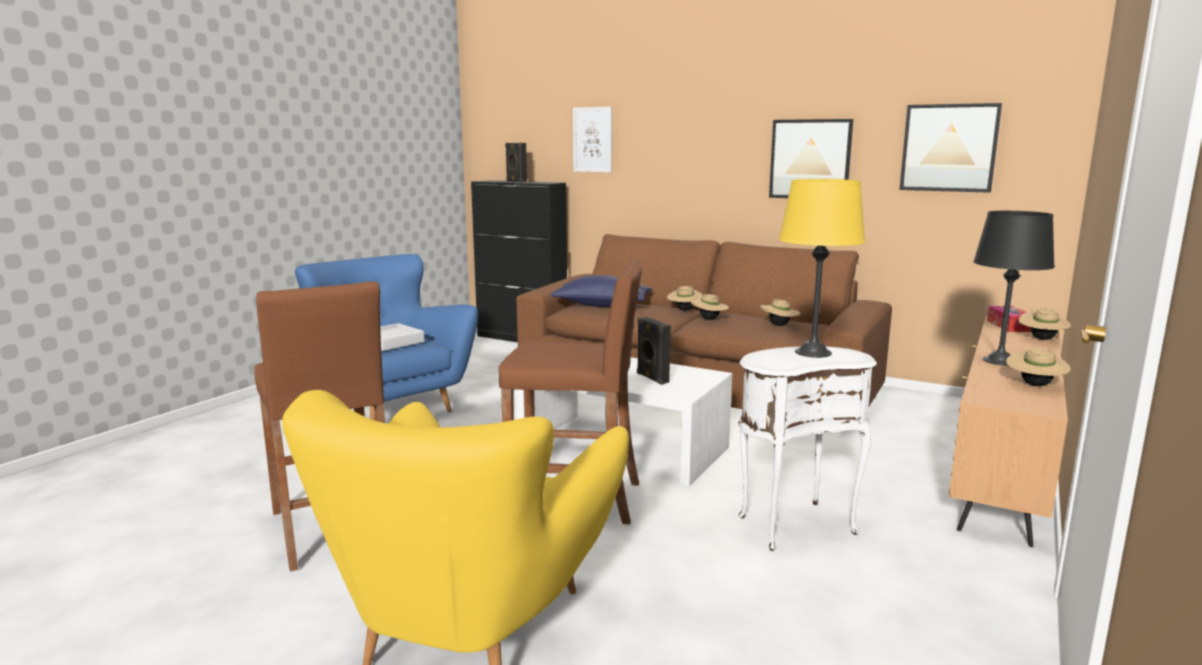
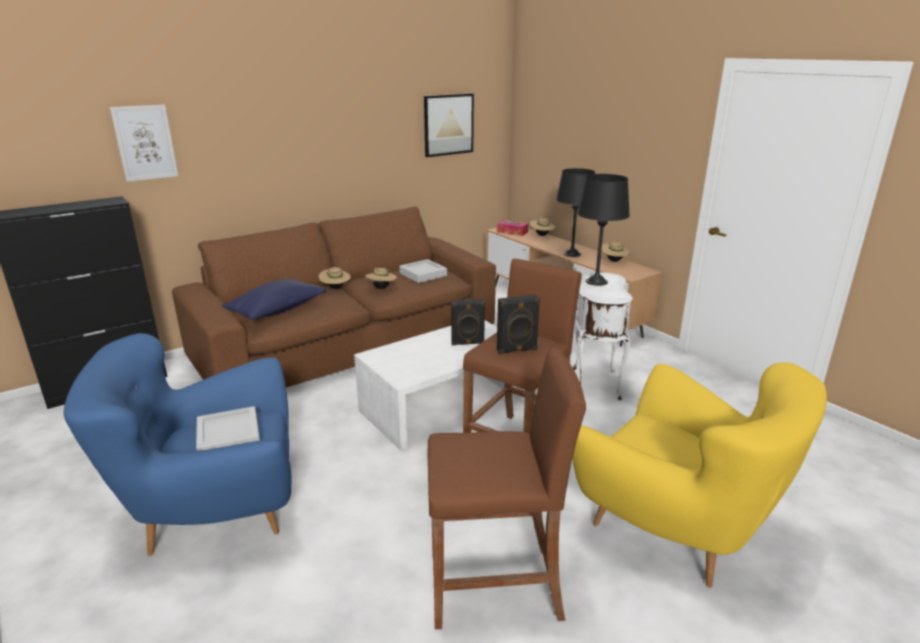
camera: 65 degrees left, 10 degrees up
black speaker [505,143,527,182] -> black speaker moved to [497,295,540,354]
beige hat [760,299,800,326] -> grey tray [399,259,447,283]
picture [769,119,853,198] -> none
yellow table lamp [779,179,865,358] -> black table lamp [577,174,630,286]

